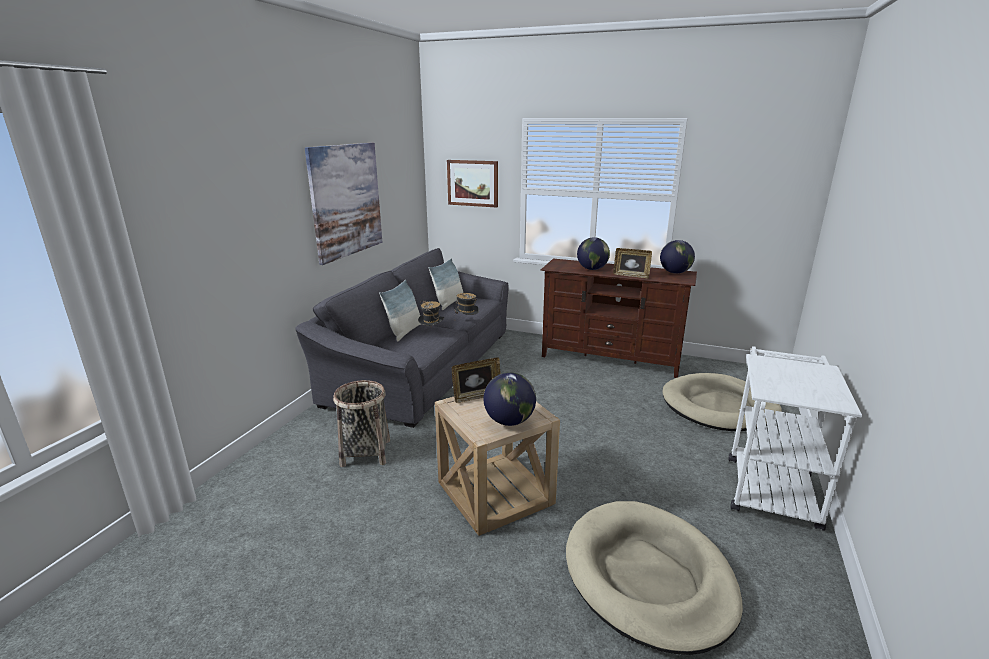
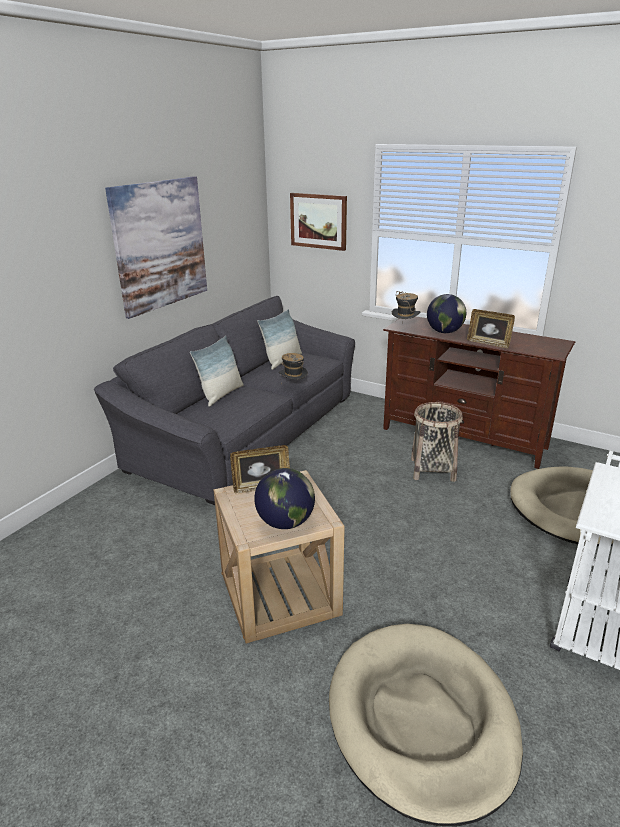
camera: 10 degrees right, 5 degrees up
basket [333,380,390,467] -> basket moved to [411,402,463,482]
hat [418,300,444,326] -> hat moved to [392,291,420,319]
globe [660,240,695,274] -> none

